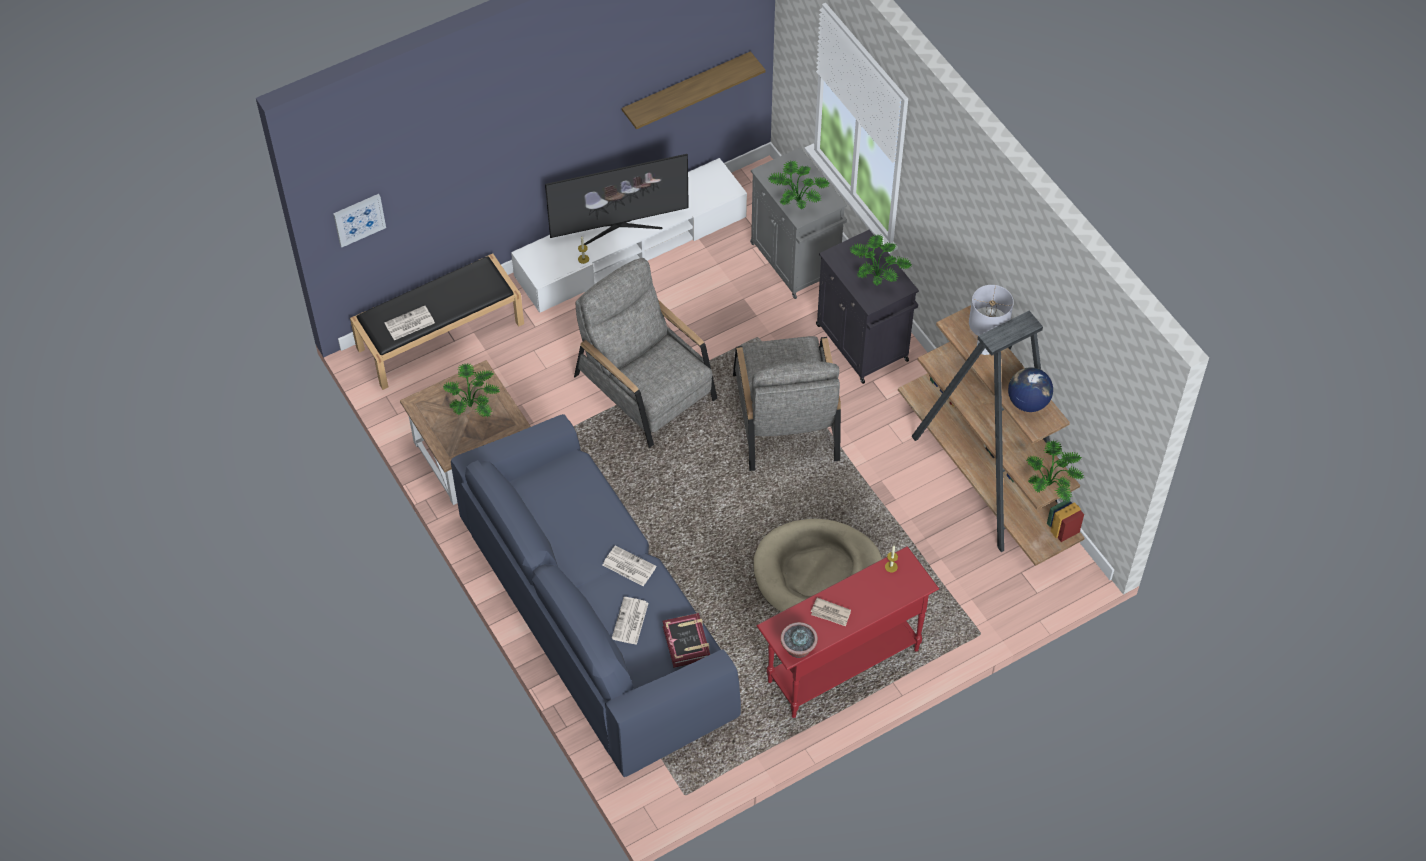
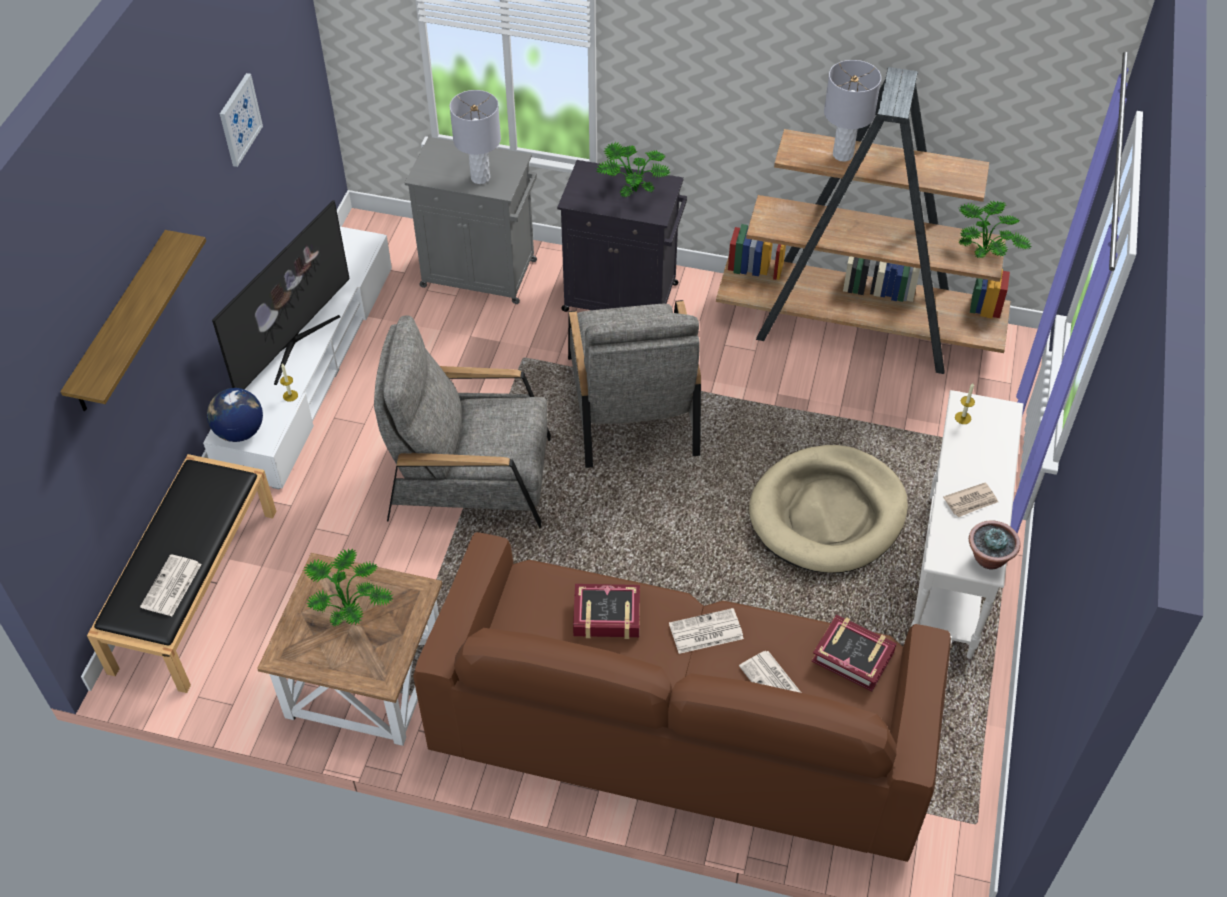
camera: 45 degrees left, 5 degrees down
picture [333,194,386,247] -> picture moved to [220,73,263,167]
blue sofa [451,414,741,777] -> brown sofa [413,532,951,862]
shelf [622,51,766,129] -> shelf moved to [60,230,206,411]
grey armchair [733,336,841,471] -> grey armchair turned 45 degrees clockwise [568,300,701,468]
red console table [757,546,939,718] -> white console table [910,390,1023,659]
potted plant [768,160,829,210] -> grey table lamp [450,90,501,184]
globe [1008,367,1053,412] -> globe moved to [207,388,263,442]
none -> book [573,584,640,639]

